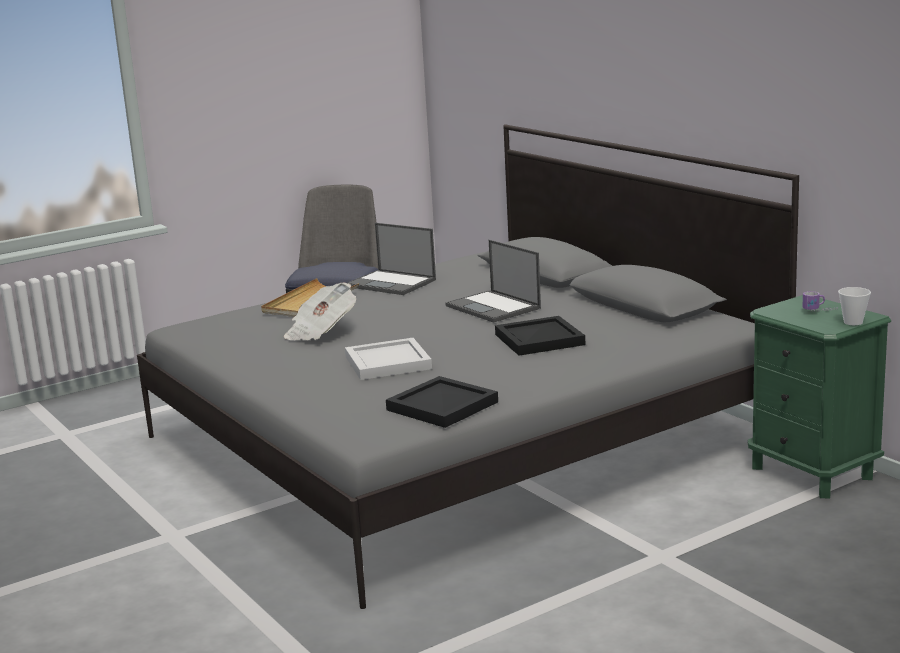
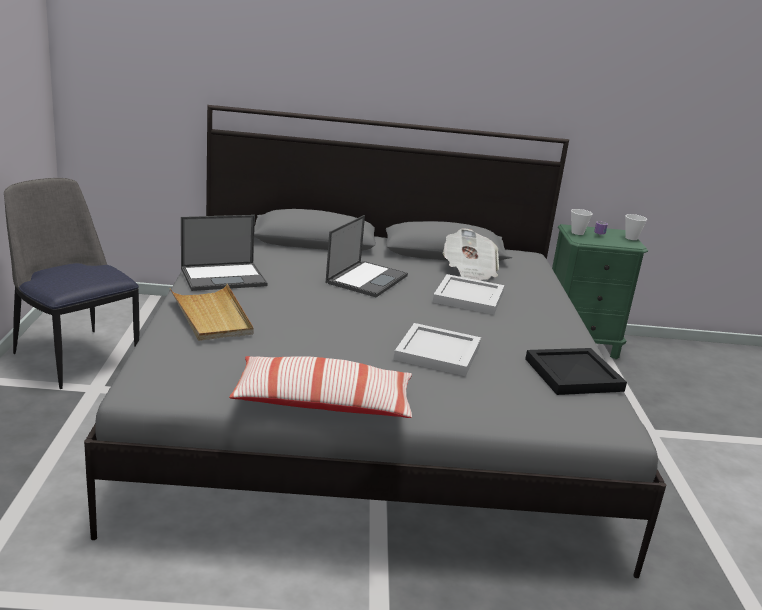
camera: 60 degrees left, 5 degrees up
newspaper [284,283,356,340] -> newspaper moved to [443,228,499,280]
laptop [445,240,541,323] -> laptop turned 60 degrees counterclockwise [326,215,408,297]
black tray [495,316,585,356] -> white tray [433,274,505,315]
none -> pillow [229,356,412,418]
none -> cup [571,209,592,235]

